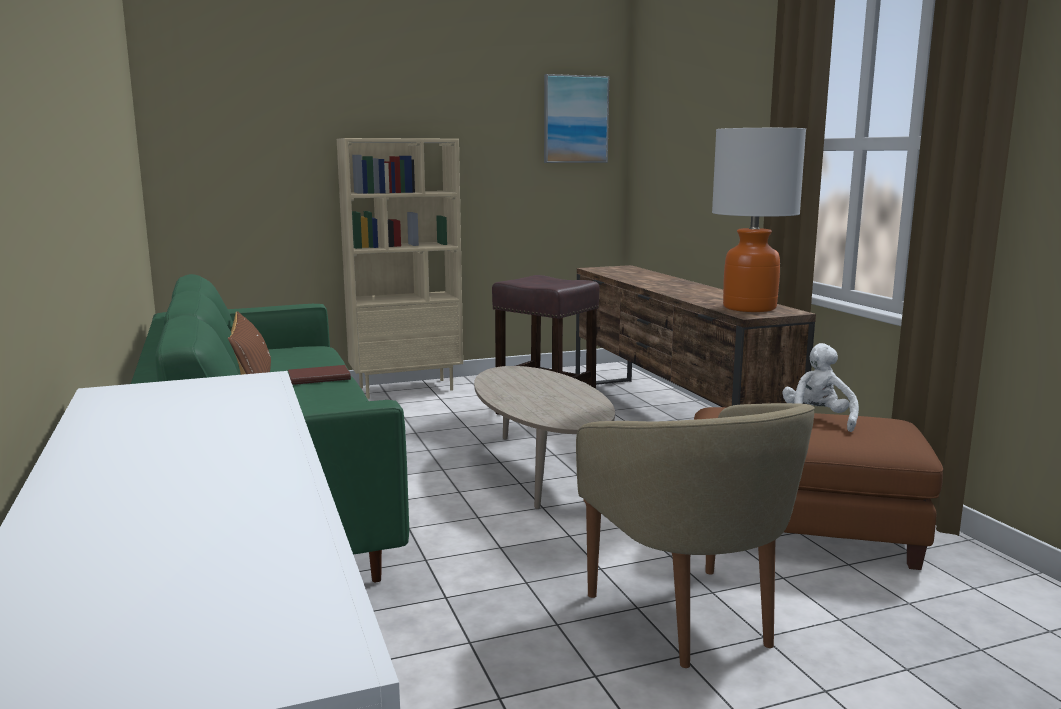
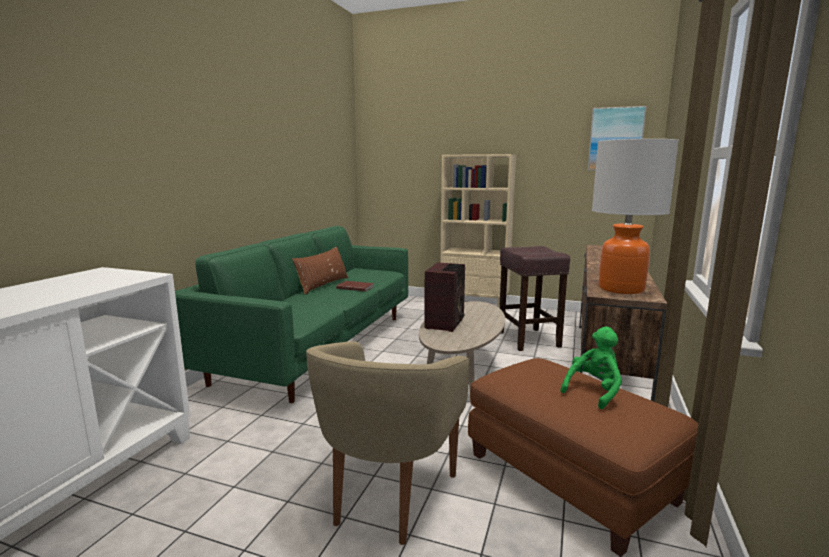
camera: 40 degrees right, 0 degrees up
white plush toy [783,343,859,432] -> green plush toy [560,326,622,409]
none -> radio [424,262,465,332]

